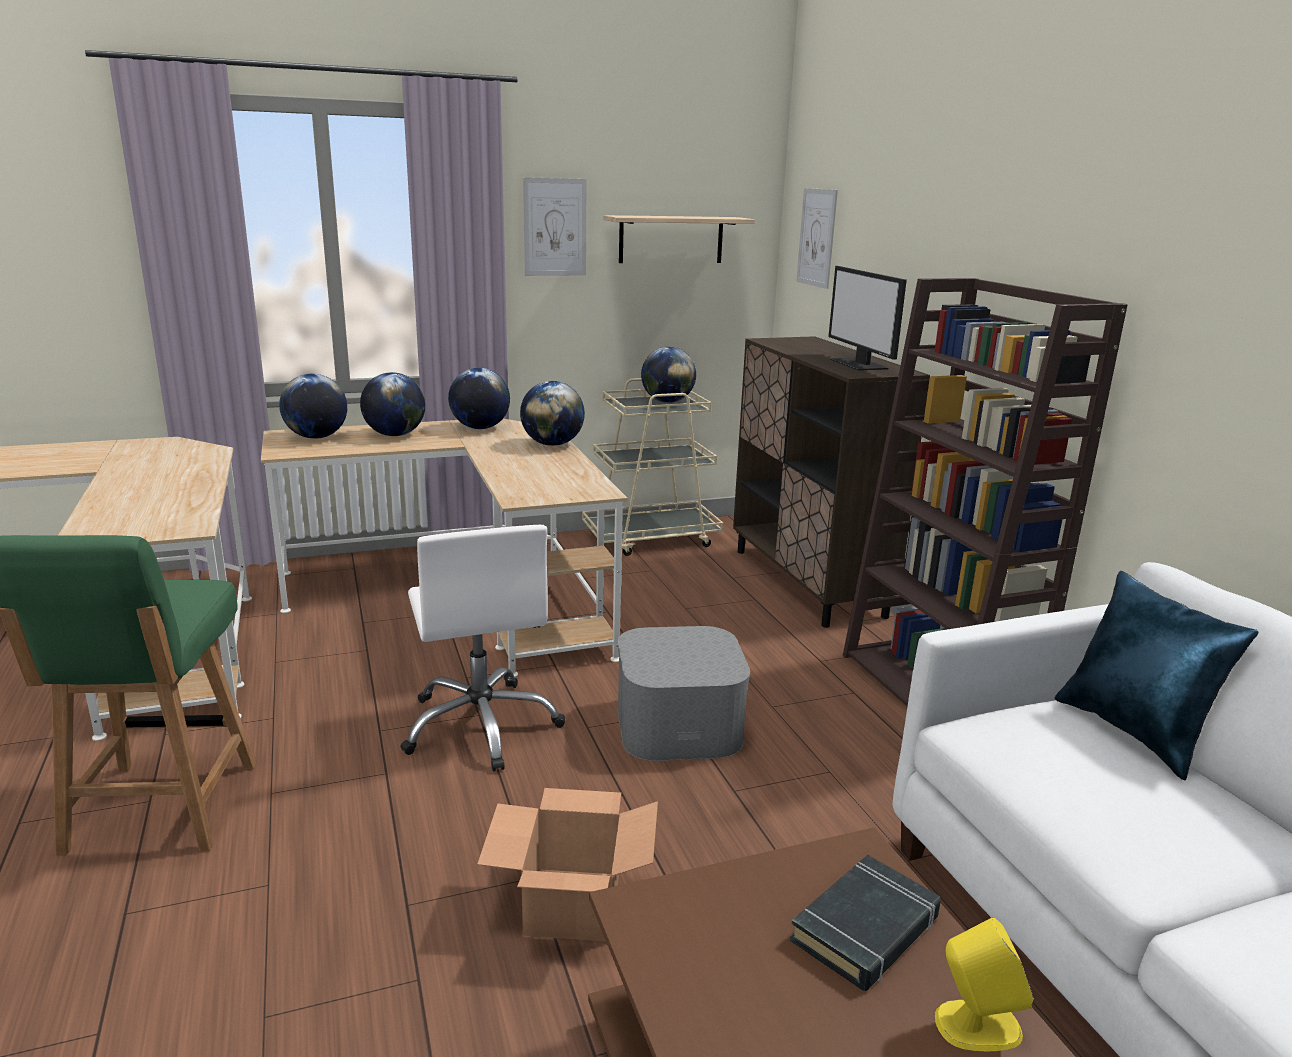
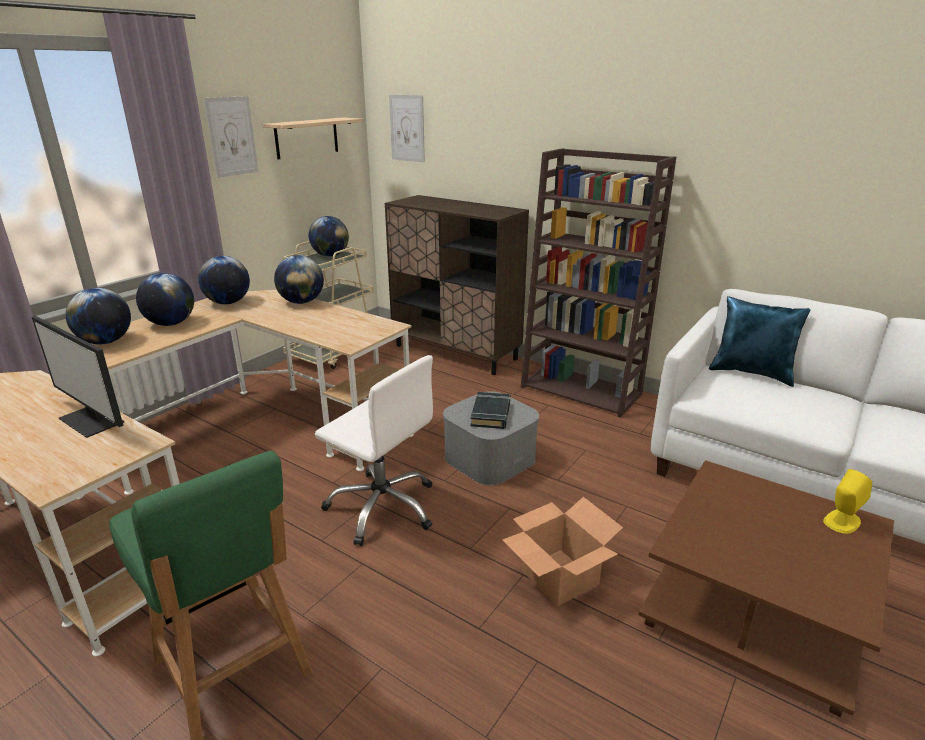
camera: 35 degrees left, 5 degrees up
black book [790,855,941,991] -> black book moved to [471,392,511,429]
monitor [828,266,907,370] -> monitor moved to [32,316,124,438]

